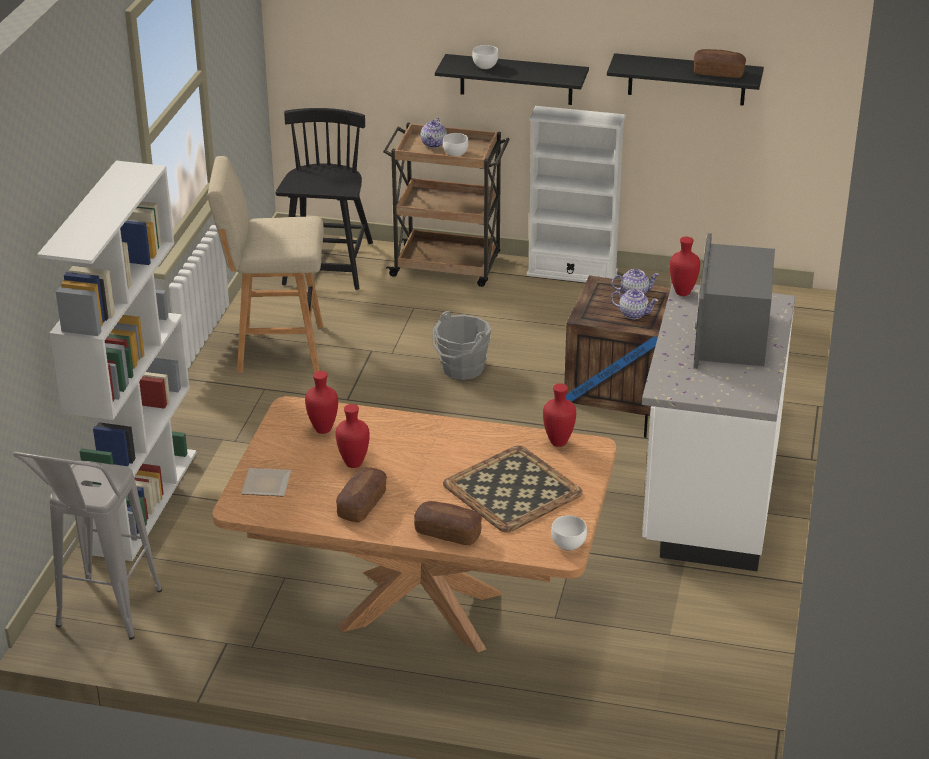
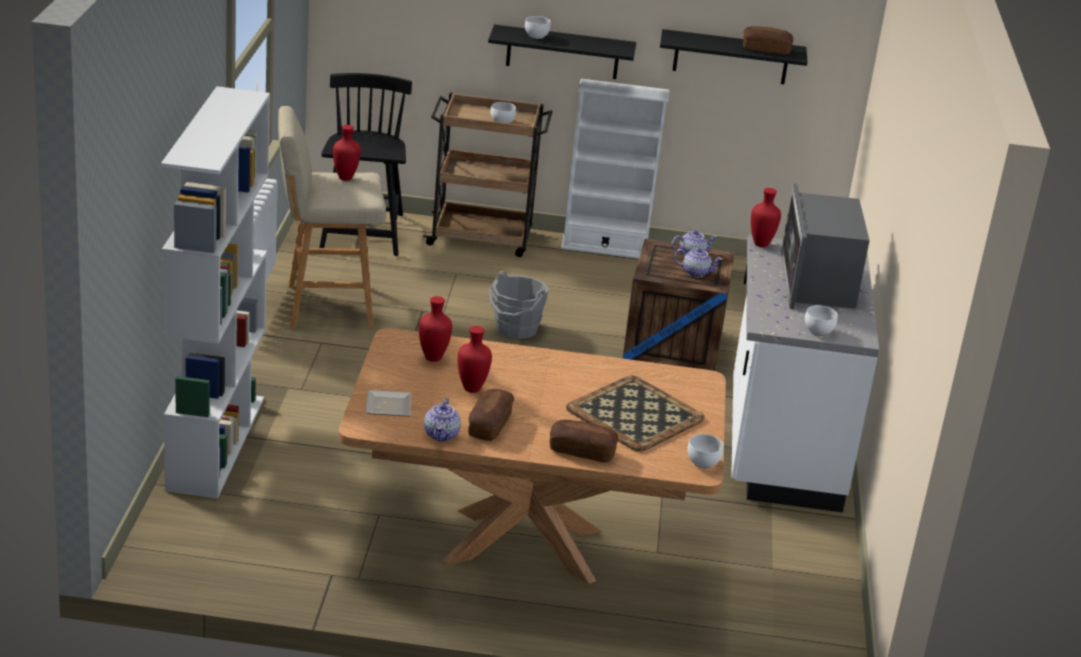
camera: 10 degrees left, 5 degrees down
grey stool [13,452,162,640] -> none
teapot [421,118,447,148] -> teapot moved to [424,398,461,441]
red vase [543,383,576,447] -> red vase moved to [333,125,361,181]
none -> white bowl [805,305,838,336]

